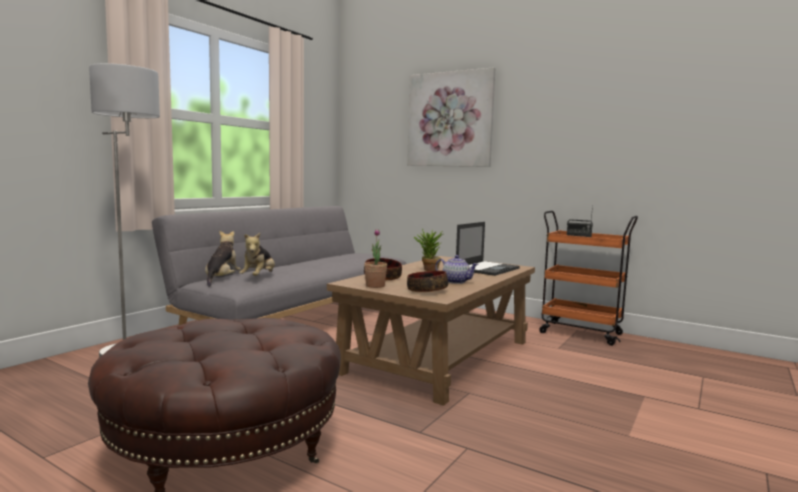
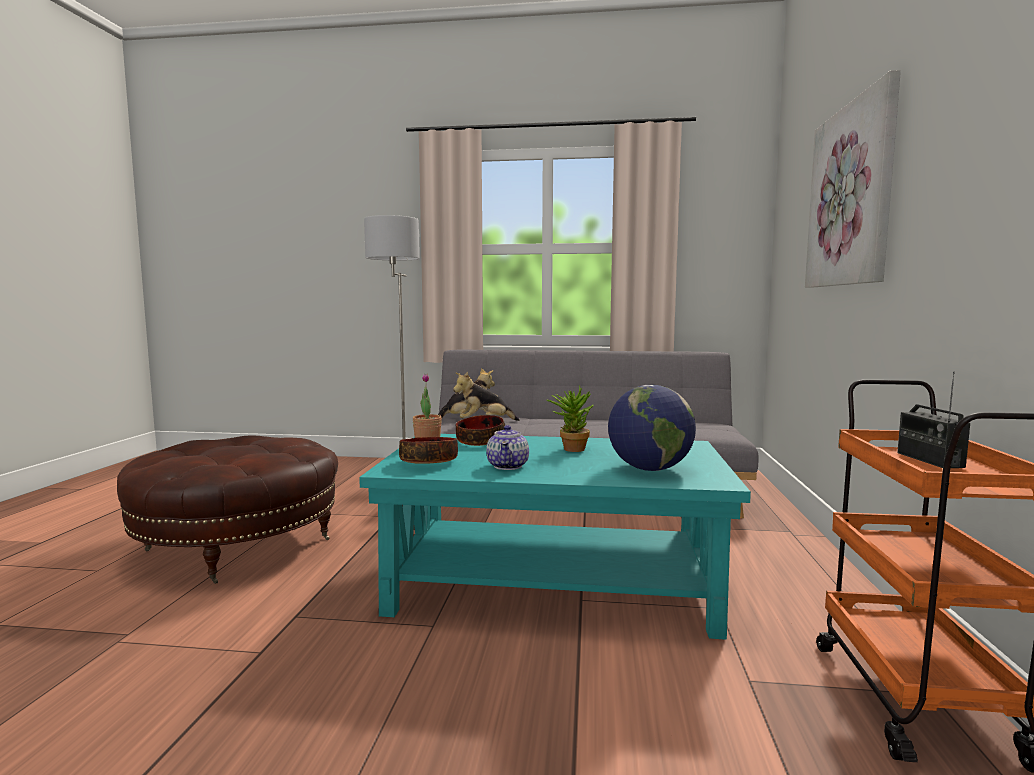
camera: 65 degrees right, 0 degrees up
brown coffee table [327,256,535,406] -> turquoise coffee table [359,434,751,640]
laptop [456,222,520,276] -> globe [608,385,696,471]

